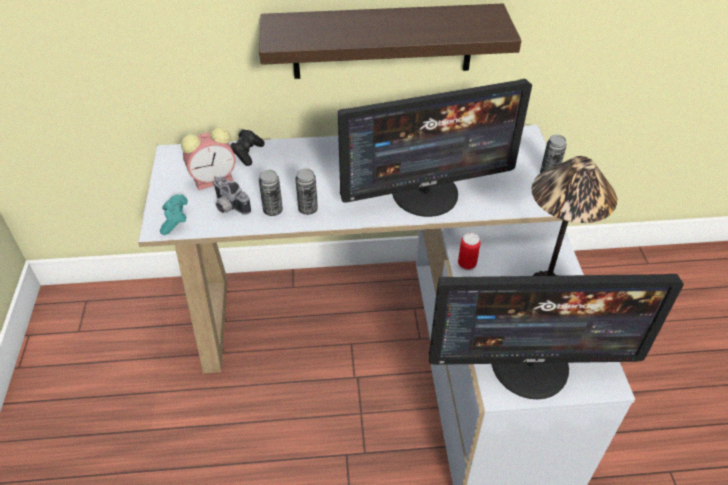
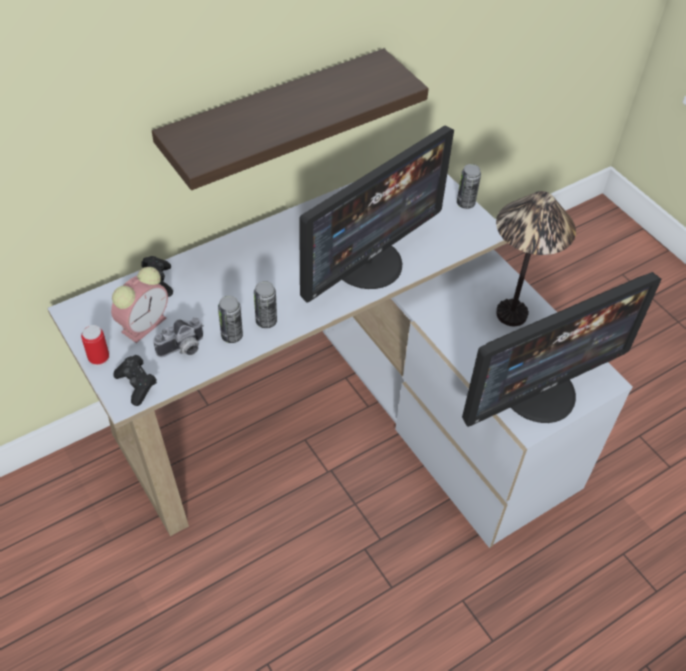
camera: 30 degrees left, 5 degrees up
turquoise game controller [160,194,187,235] -> black game controller [113,355,157,406]
camera [213,177,251,215] -> camera turned 45 degrees counterclockwise [153,317,204,357]
can [458,233,481,271] -> can moved to [81,325,109,366]

